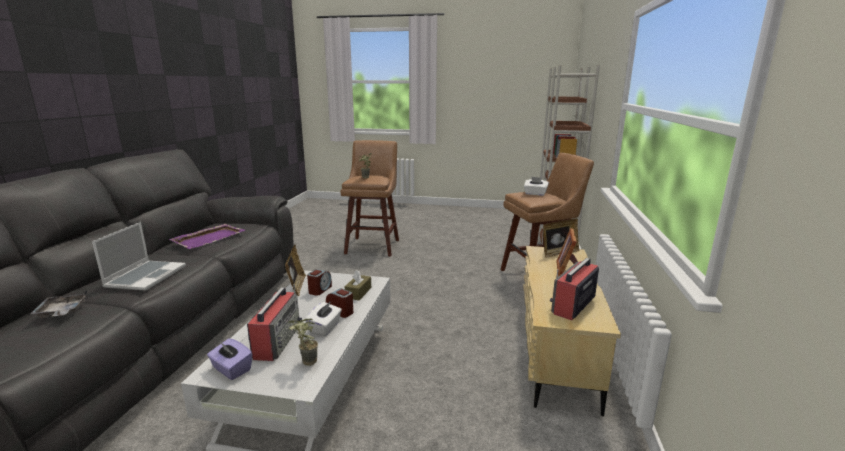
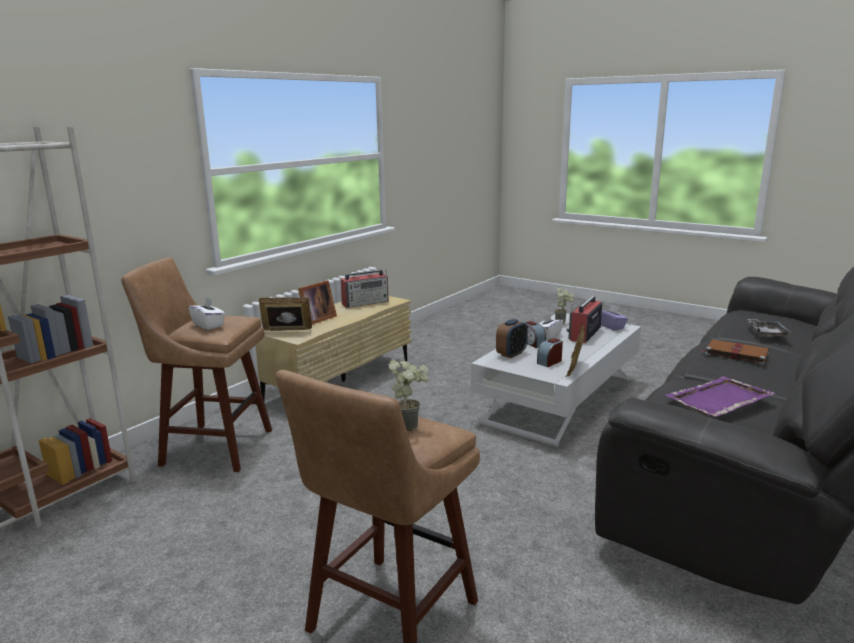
camera: 155 degrees left, 0 degrees up
laptop [92,222,186,291] -> brown book [701,339,769,364]
brown tissue box [345,270,371,300] -> alarm clock [496,319,528,358]

